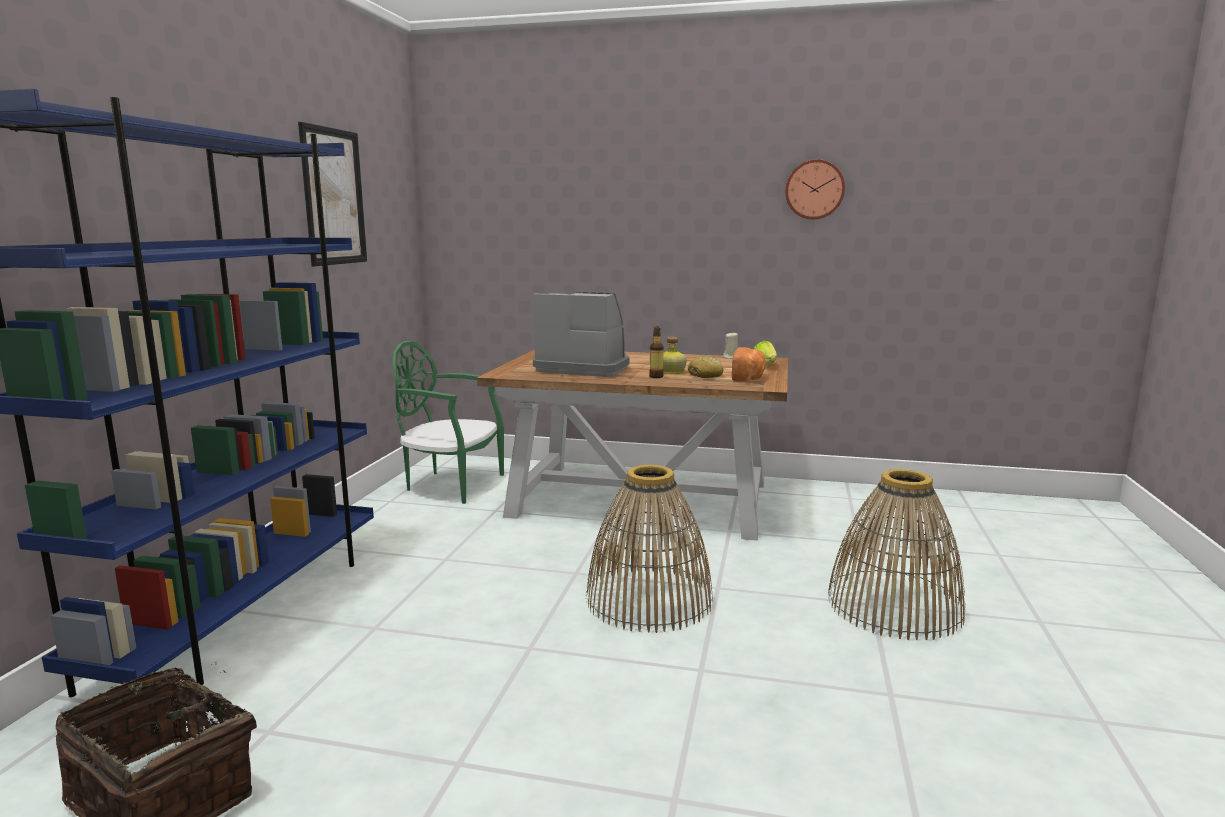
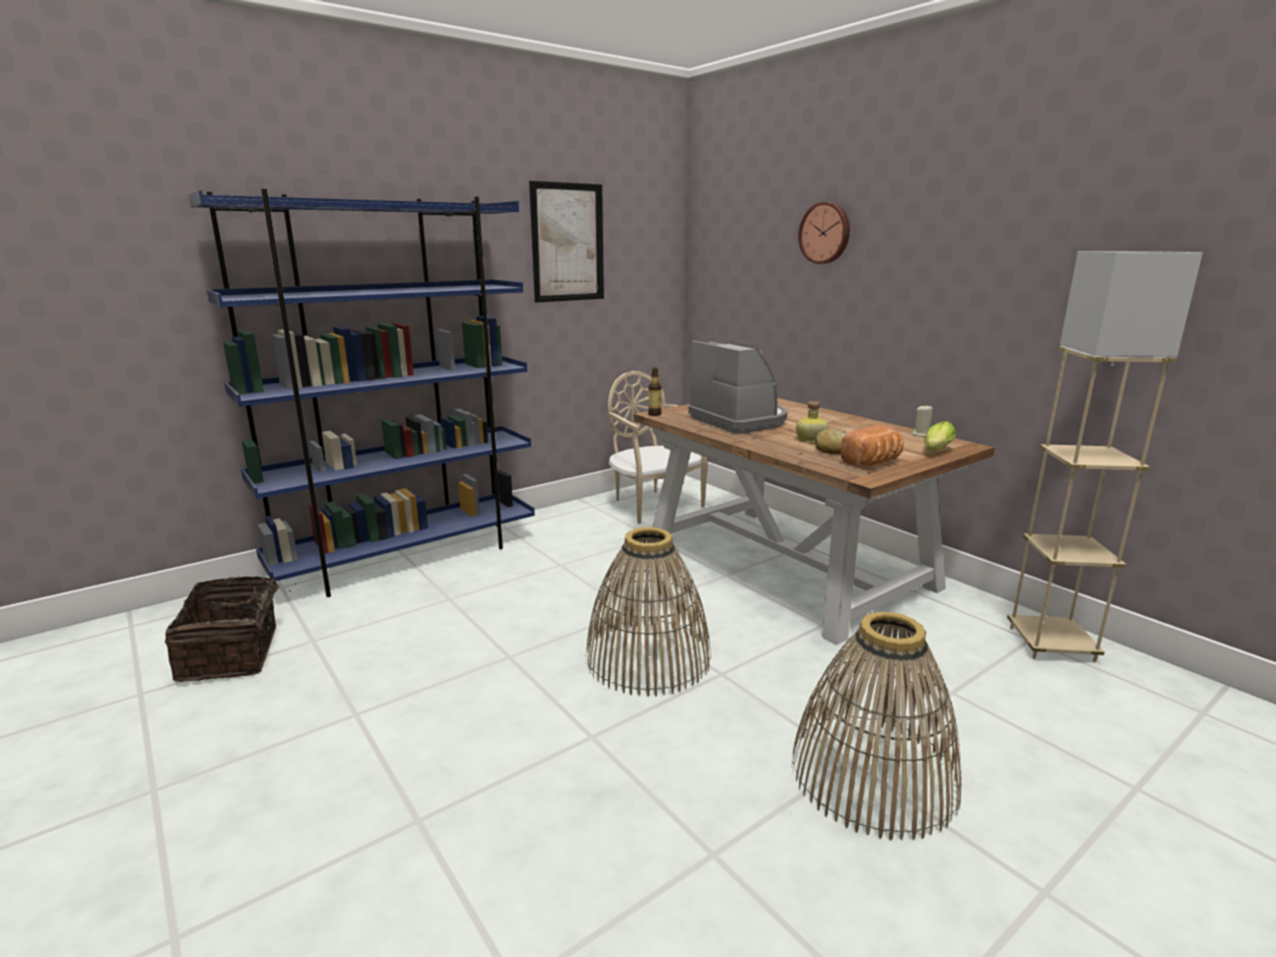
camera: 40 degrees right, 5 degrees up
green chair [393,341,504,504] -> beige chair [608,371,708,524]
bottle [649,327,664,378] -> bottle moved to [648,368,661,416]
wall clock [785,159,845,219] -> wall clock moved to [798,202,850,264]
none -> beige floor lamp [1007,251,1203,662]

